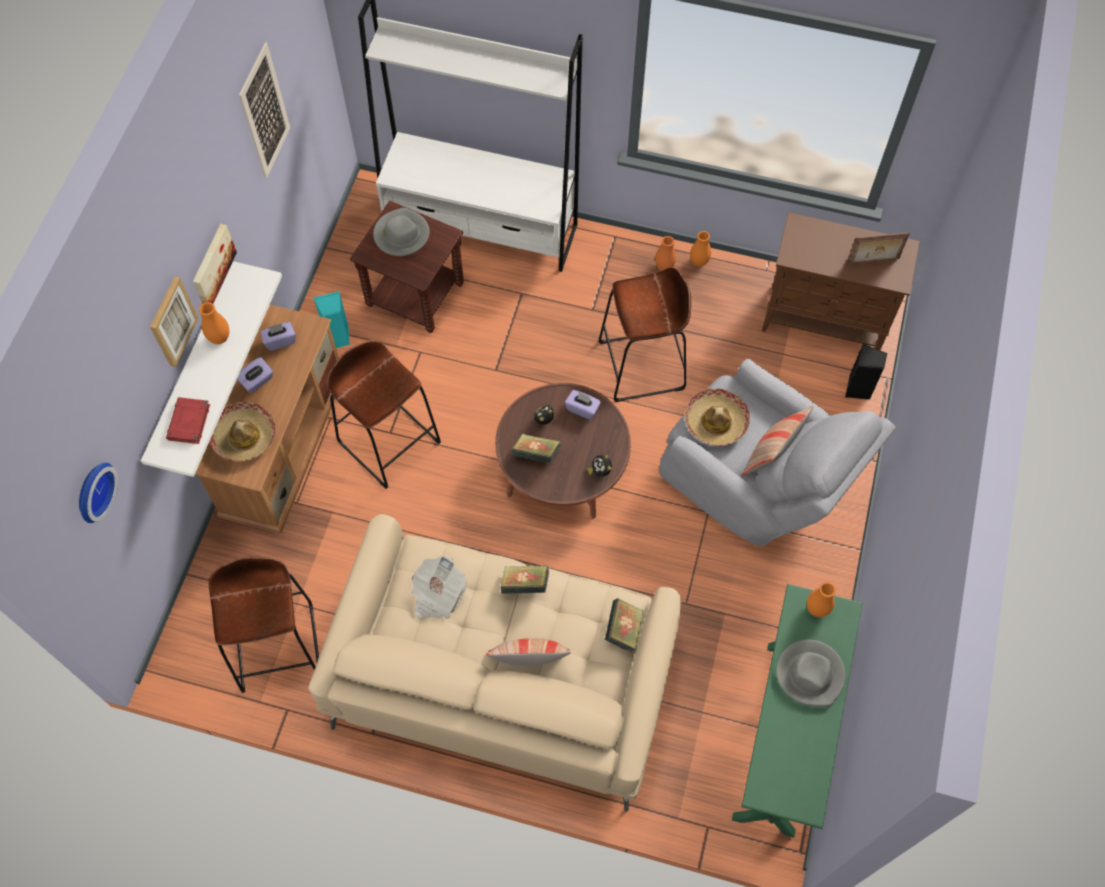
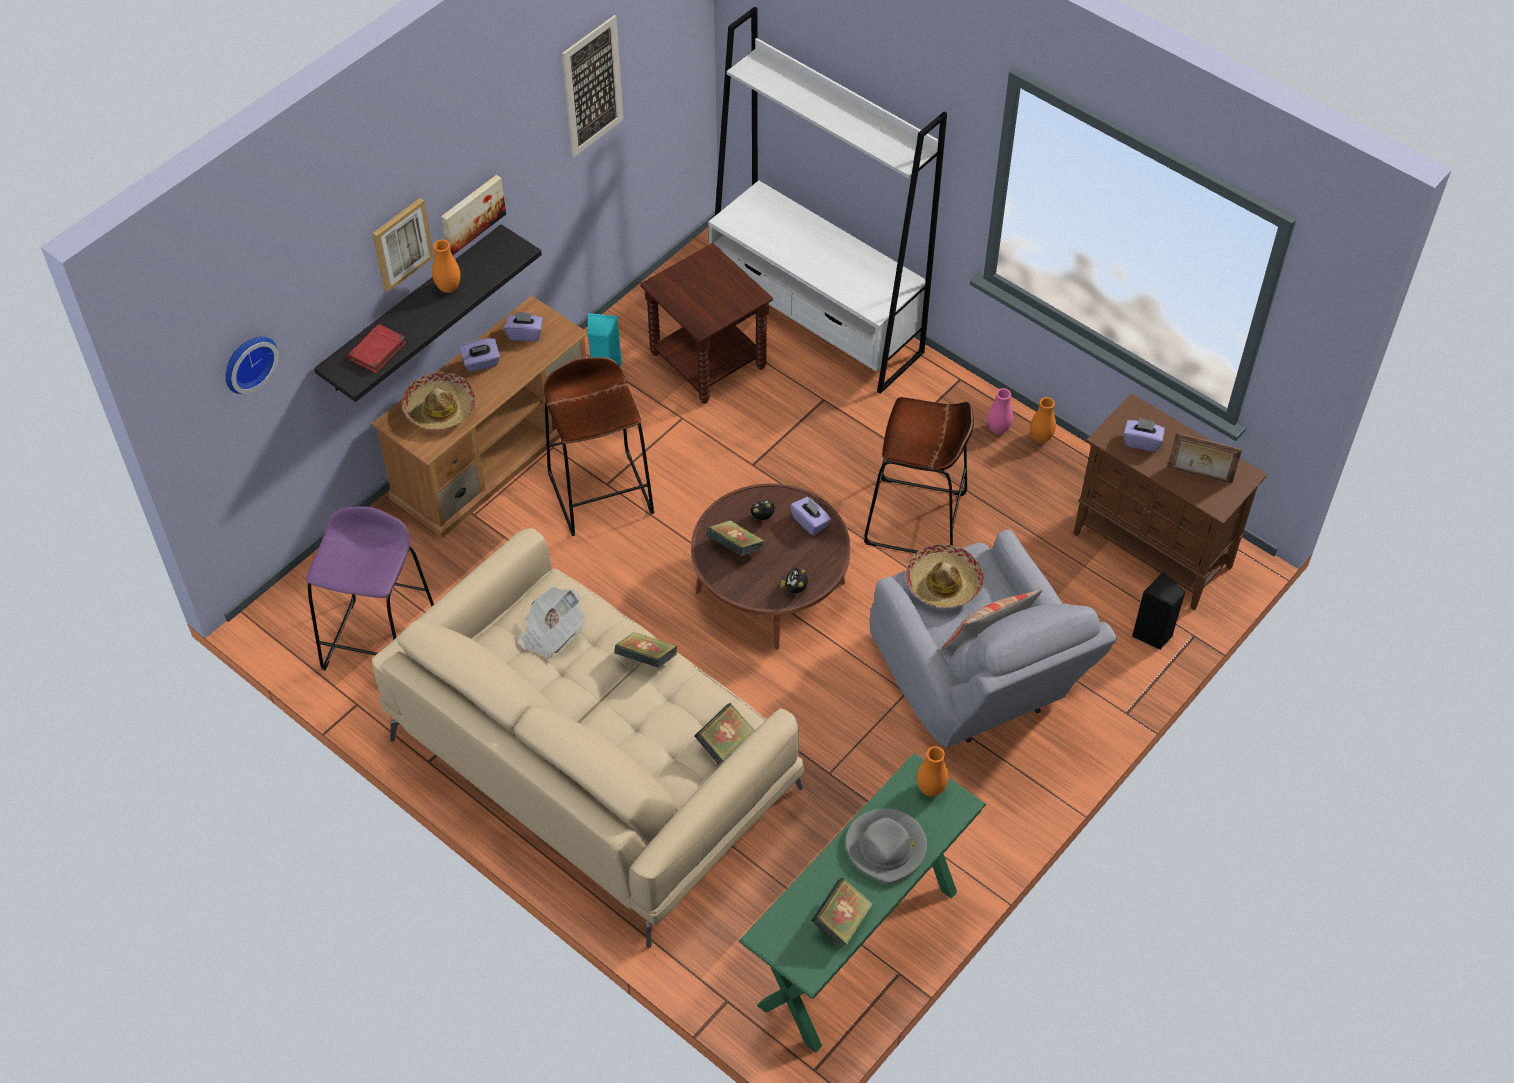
camera: 25 degrees right, 10 degrees down
white shelf [141,261,282,477] -> black shelf [314,224,542,402]
brown stool [209,556,319,693] -> purple stool [306,506,434,671]
grey hat [373,208,430,256] -> none
pillow [486,638,571,665] -> none
orange vase [655,236,676,271] -> pink vase [987,388,1013,434]
none -> book [811,878,873,948]
none -> purple tissue box [1123,418,1165,452]

